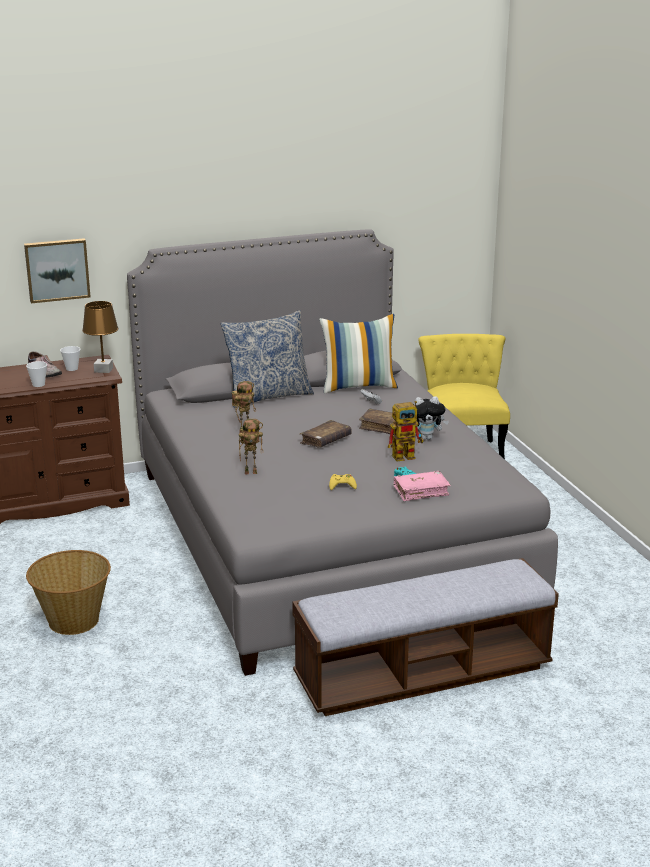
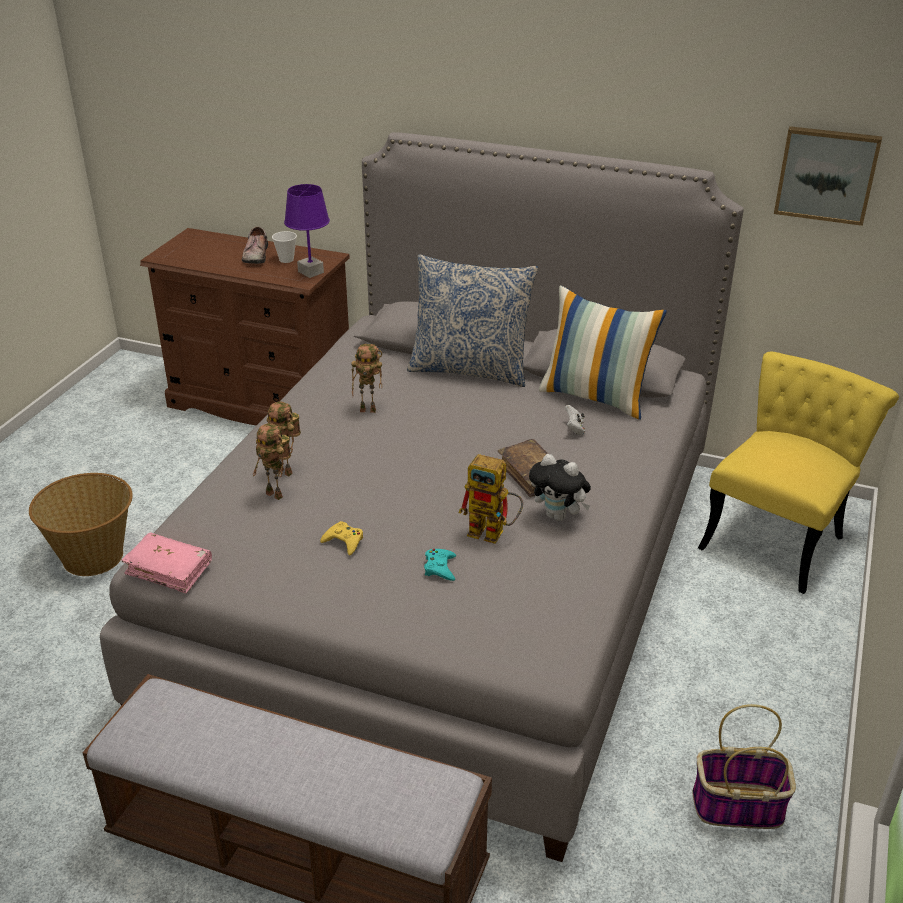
camera: 40 degrees right, 10 degrees up
picture [24,238,91,303] -> picture moved to [774,126,882,226]
cup [26,361,47,387] -> none
brown table lamp [82,301,118,373] -> purple table lamp [284,184,330,278]
brown book [300,420,352,448] -> none
pink book [394,471,451,501] -> pink book moved to [122,532,212,594]
none -> toy robot [253,423,291,500]
none -> basket [692,704,796,829]

